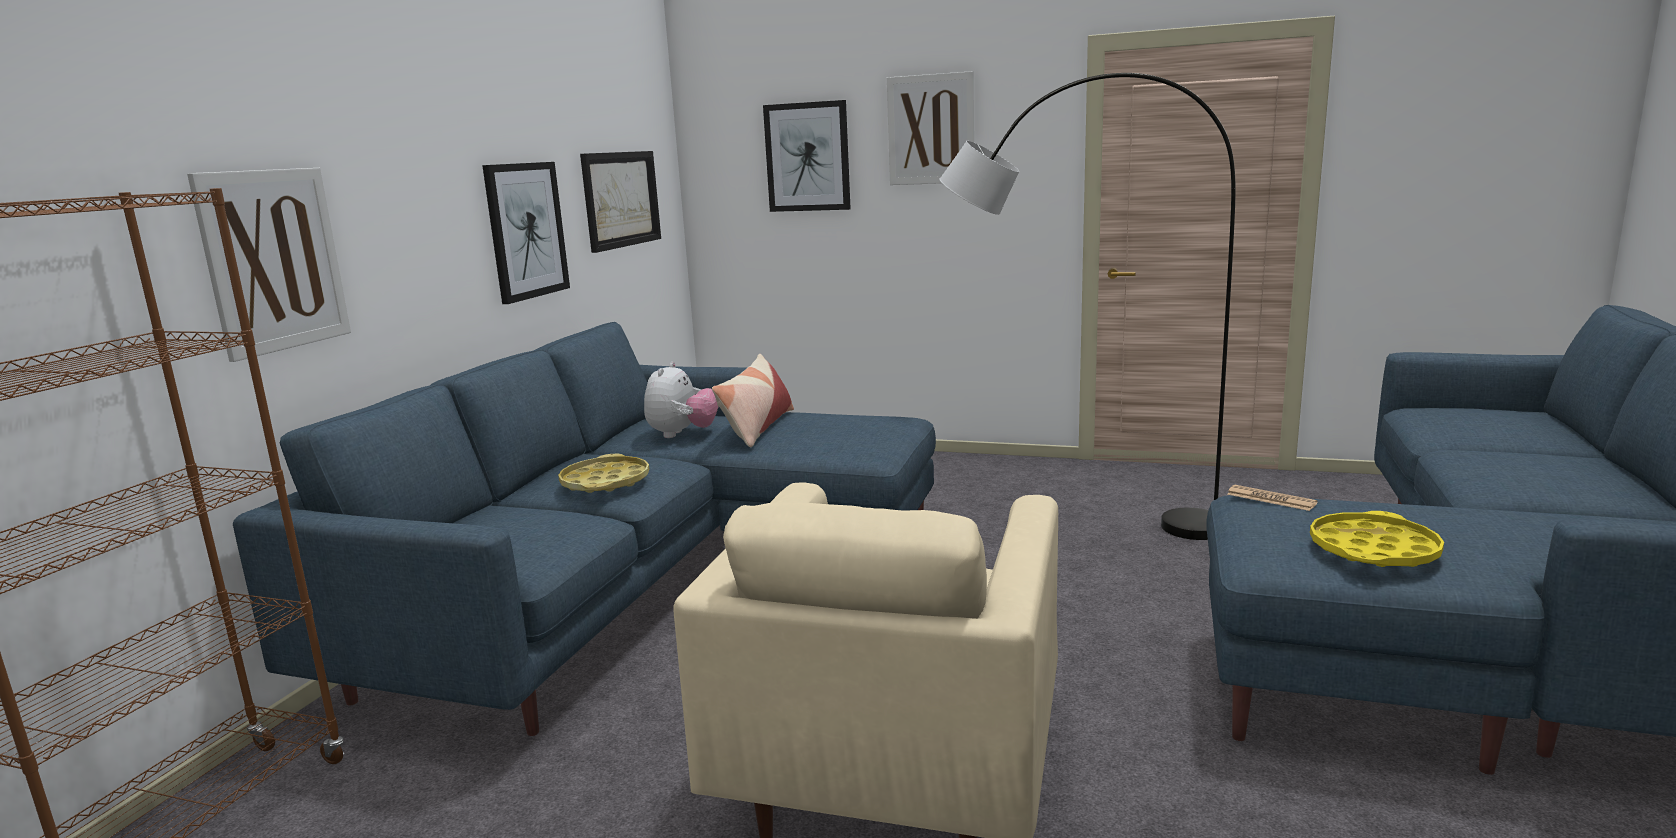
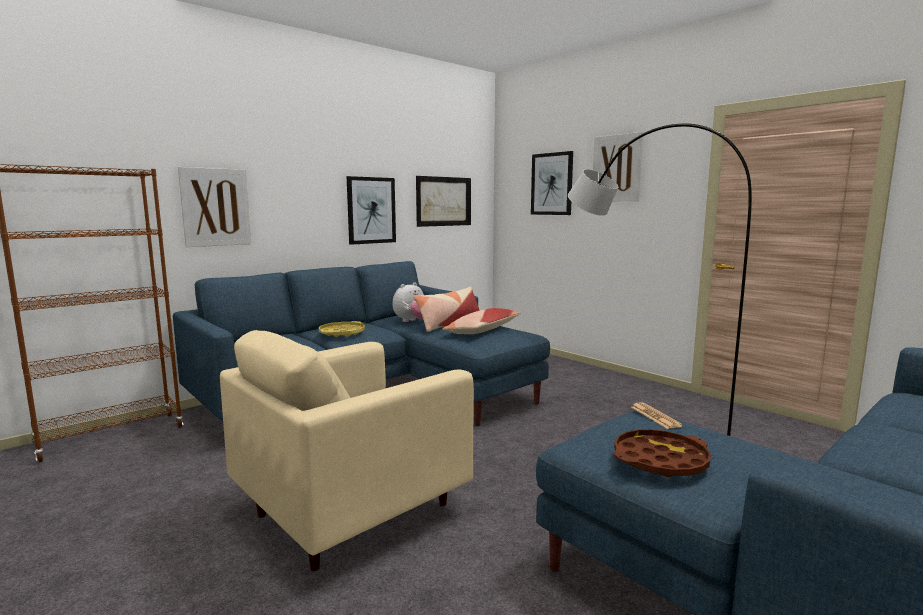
camera: 30 degrees right, 5 degrees down
yellow tray [1310,511,1444,567] -> brown tray [614,429,711,477]
none -> pillow [443,308,521,334]

